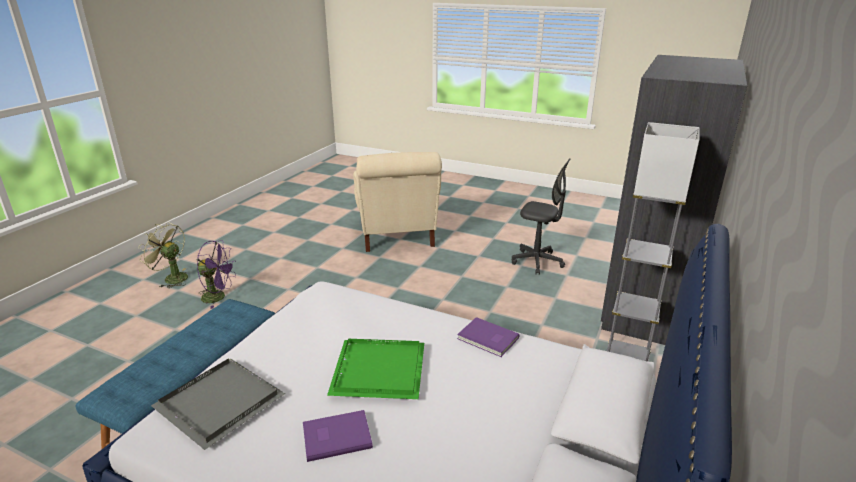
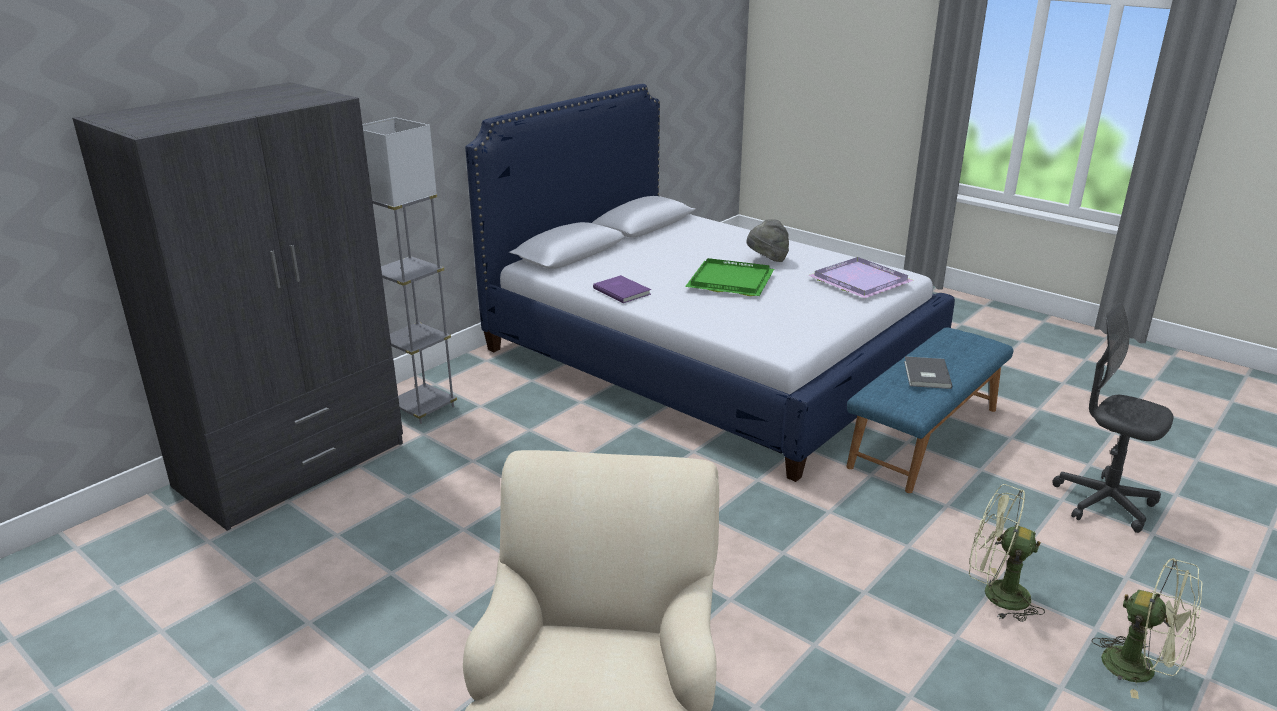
camera: 165 degrees left, 0 degrees up
grey tray [151,358,285,450] -> purple tray [808,257,914,298]
purple fan [197,241,236,309] -> green fan [969,484,1045,622]
purple book [303,410,373,462] -> grey hat [746,219,789,262]
grey office chair [512,158,571,275] -> grey office chair moved to [1052,303,1174,533]
none -> grey book [904,356,952,389]

